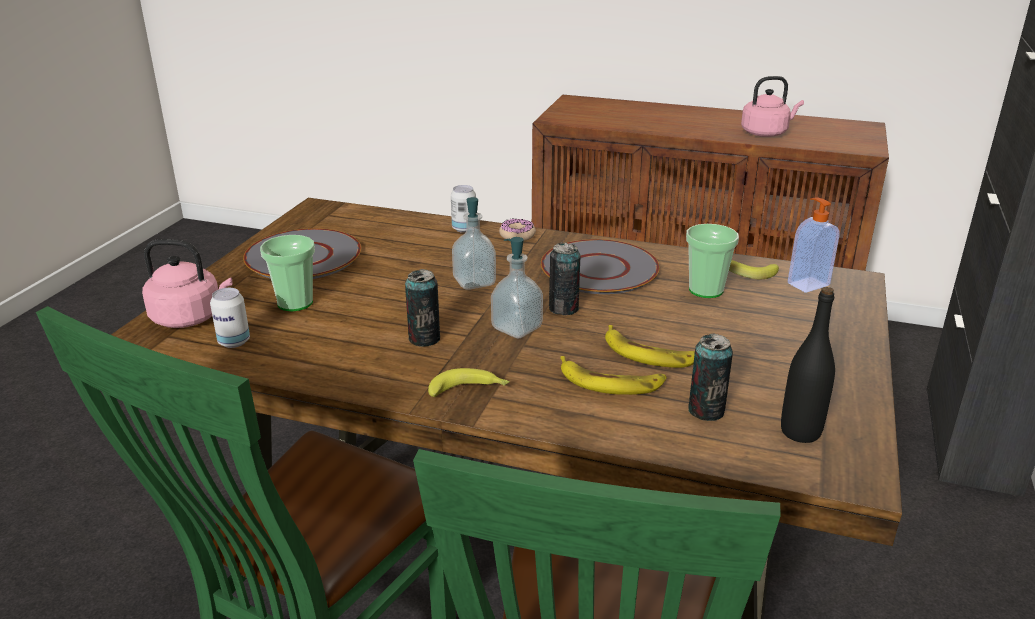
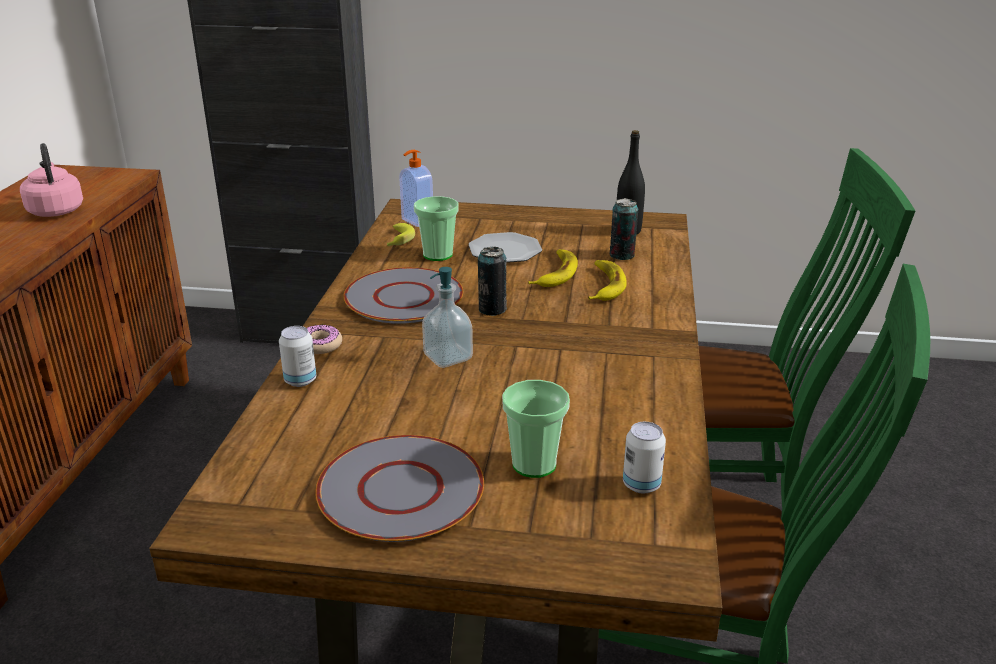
camera: 100 degrees left, 0 degrees up
pink kettle [142,239,232,328] -> none
can [405,269,440,347] -> none
banana [428,368,510,397] -> none
soap dispenser [491,237,543,339] -> none
none -> plate [468,232,542,263]

